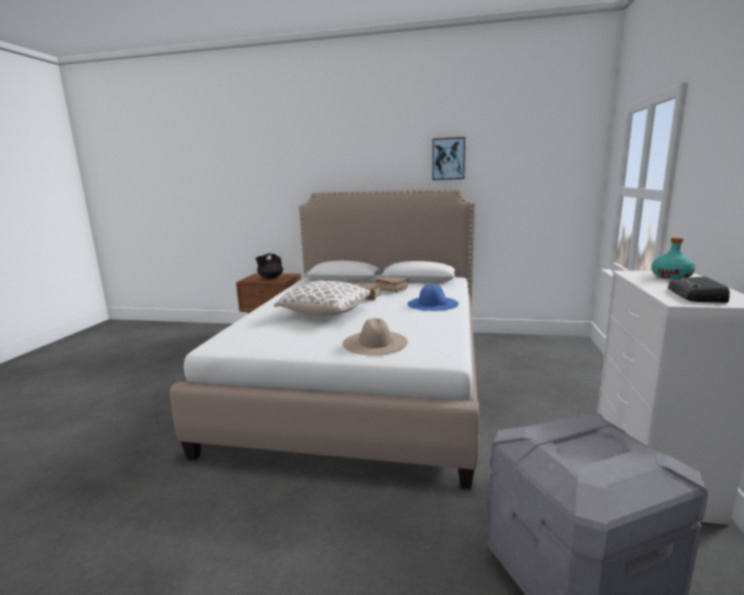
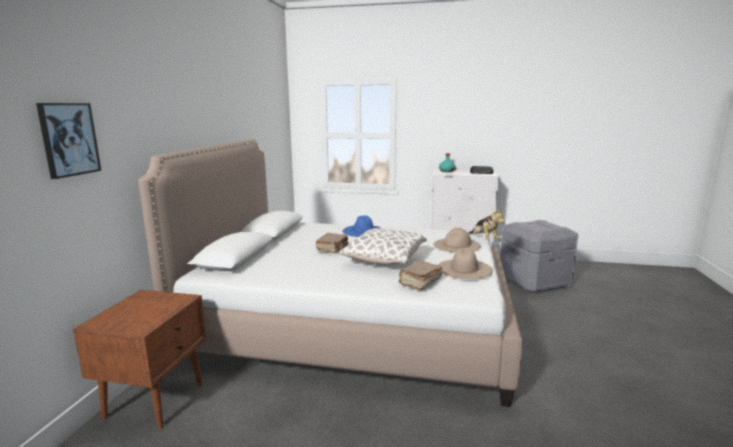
camera: 90 degrees left, 0 degrees up
black teapot [256,253,283,279] -> none
brown book [374,276,409,292] -> brown book moved to [399,261,443,290]
picture [432,137,465,180] -> picture moved to [36,103,101,179]
none -> beige hat [438,249,493,279]
none -> plush toy [469,209,505,240]

